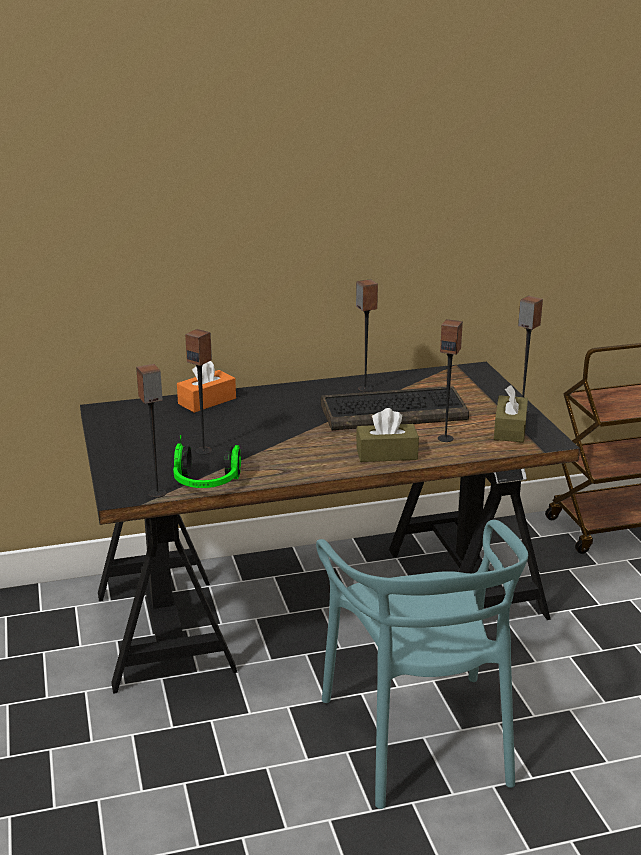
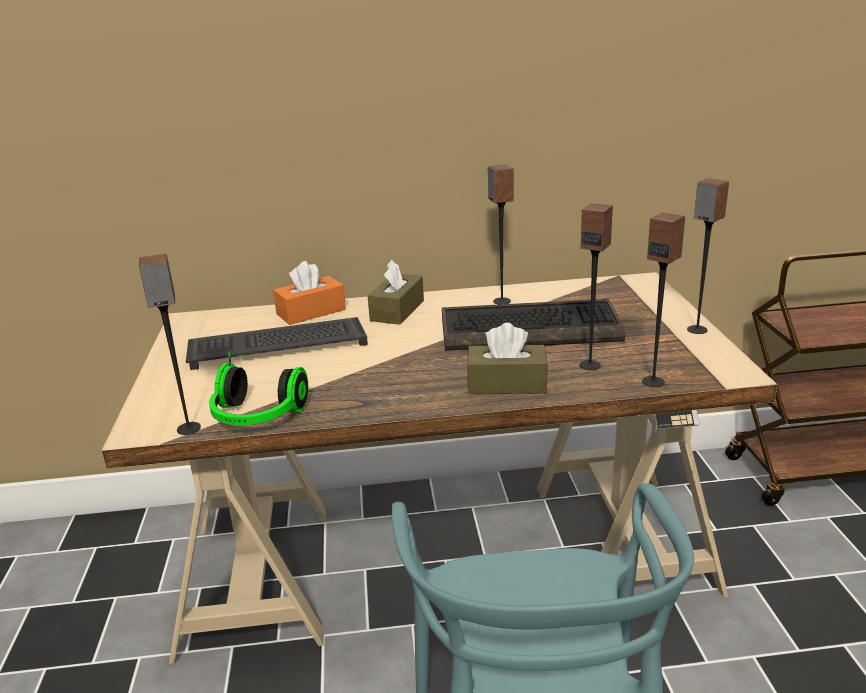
camera: 10 degrees right, 0 degrees up
black desk [80,362,580,694] -> beige desk [102,272,777,664]
speaker [185,329,212,455] -> speaker moved to [642,213,685,387]
brown tissue box [494,385,528,442] -> brown tissue box moved to [368,260,424,325]
none -> keyboard [186,317,368,370]

